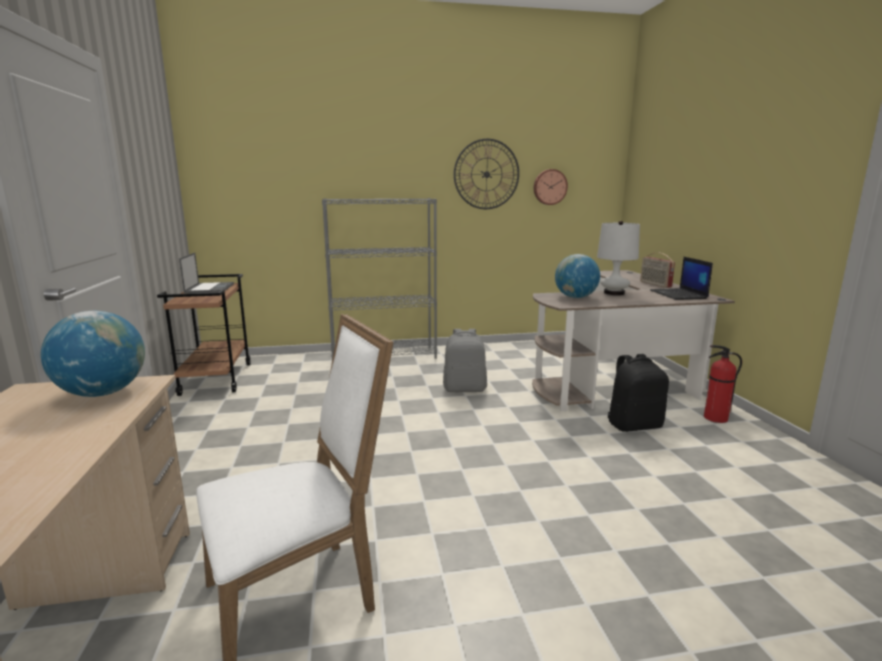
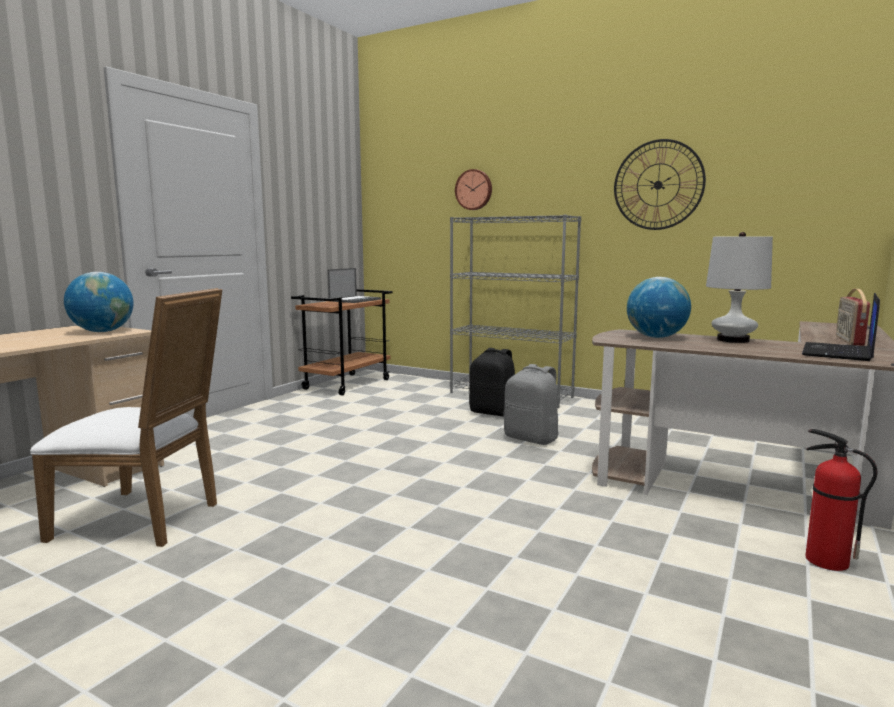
camera: 40 degrees right, 5 degrees down
wall clock [534,169,568,205] -> wall clock moved to [455,169,492,210]
black backpack [608,354,669,432] -> black backpack moved to [469,348,515,417]

